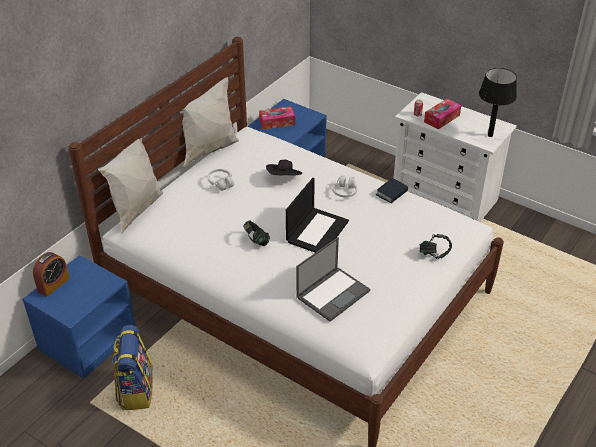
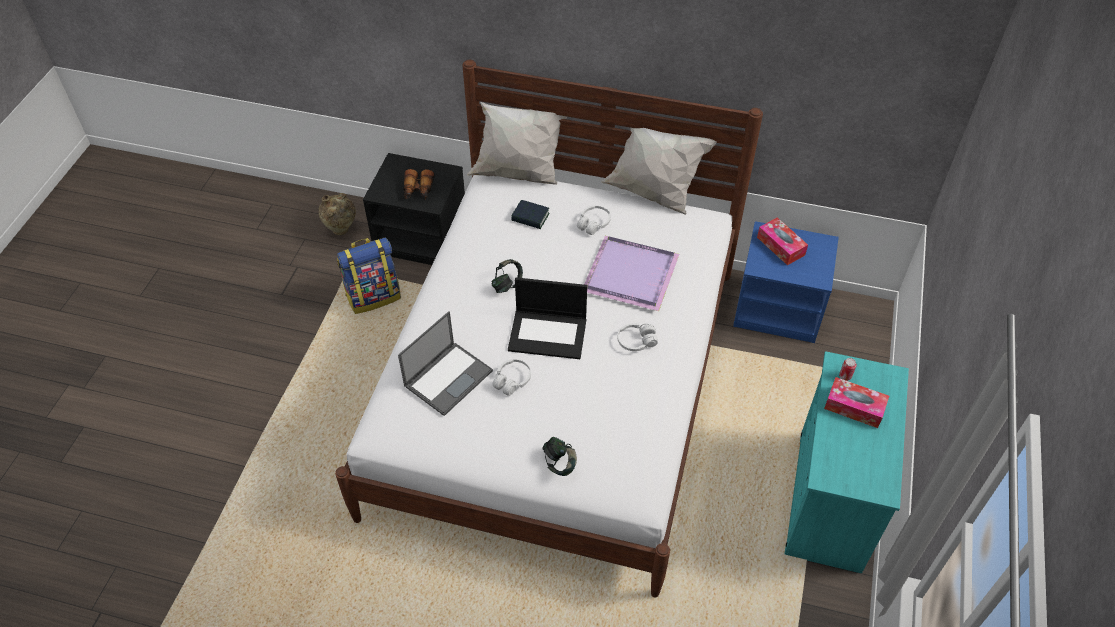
camera: 70 degrees right, 10 degrees up
blue nightstand [22,255,135,379] -> black nightstand [363,153,465,265]
alarm clock [33,252,70,297] -> none
black hat [266,160,302,176] -> purple tray [584,236,679,311]
laptop [296,237,370,322] -> laptop turned 75 degrees counterclockwise [398,311,493,416]
book [376,178,408,203] -> book moved to [511,200,550,229]
white dresser [393,92,517,222] -> turquoise dresser [785,351,909,574]
black table lamp [479,68,517,137] -> none
none -> beige vase [318,193,356,235]
none -> binoculars [403,169,435,199]
none -> white headphones [492,359,531,396]

